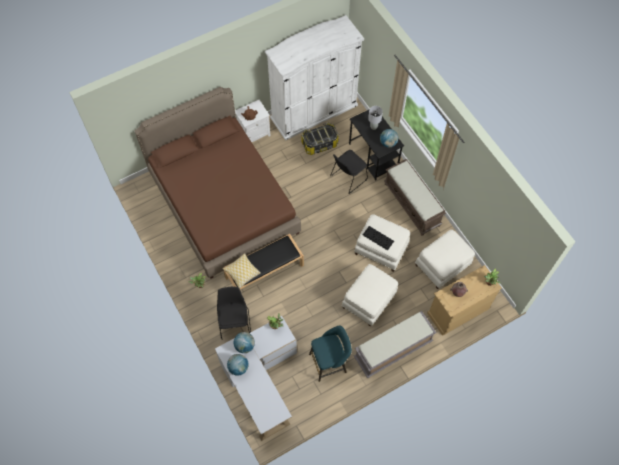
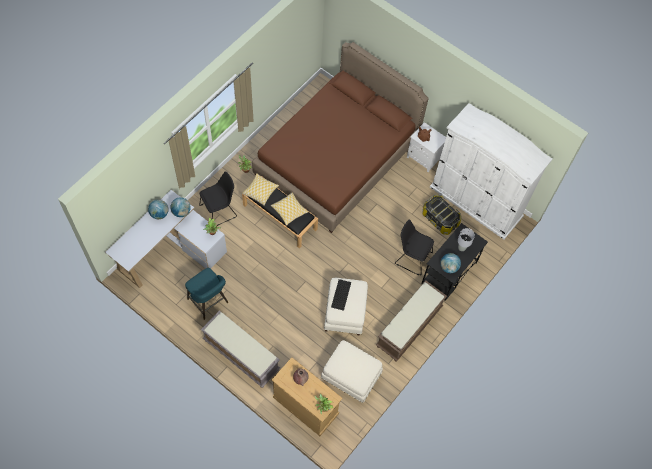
camera: 65 degrees right, 0 degrees up
white ottoman [342,264,398,327] -> none
none -> pillow [271,192,308,226]

